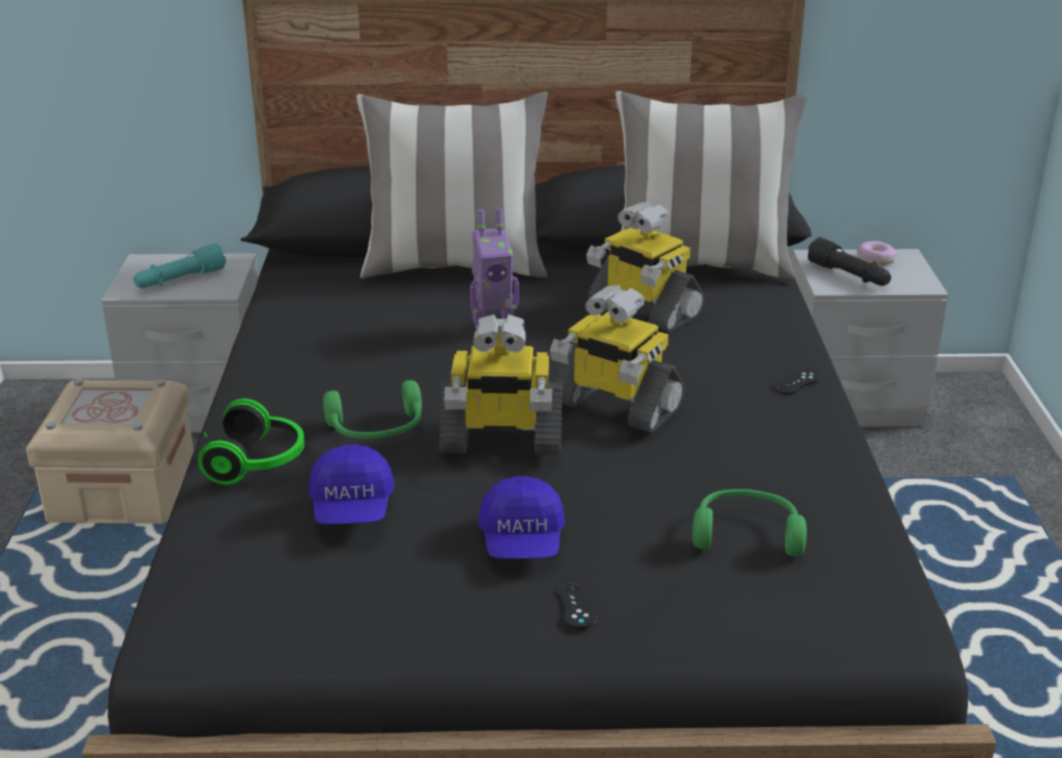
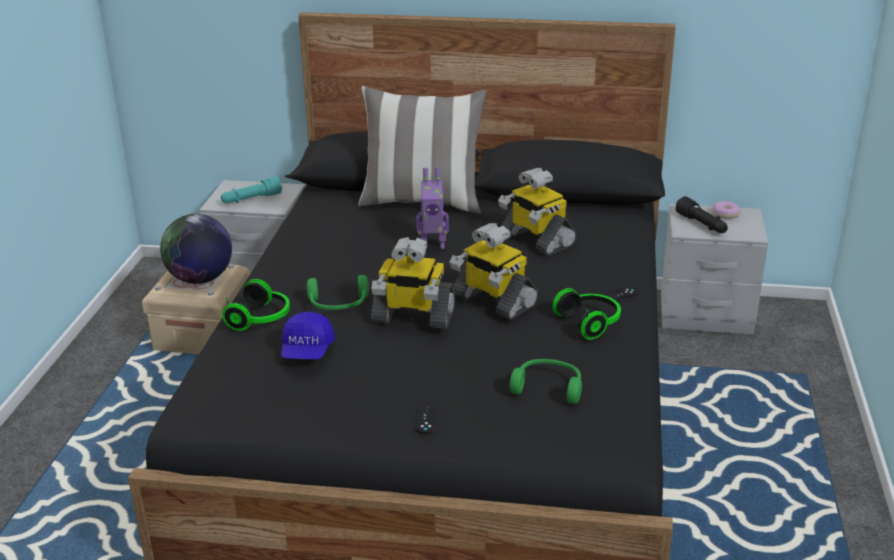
camera: 10 degrees right, 0 degrees up
blue cap [478,476,565,559] -> none
pillow [616,91,807,280] -> none
none -> globe [160,214,232,284]
none -> headphones [552,288,621,340]

